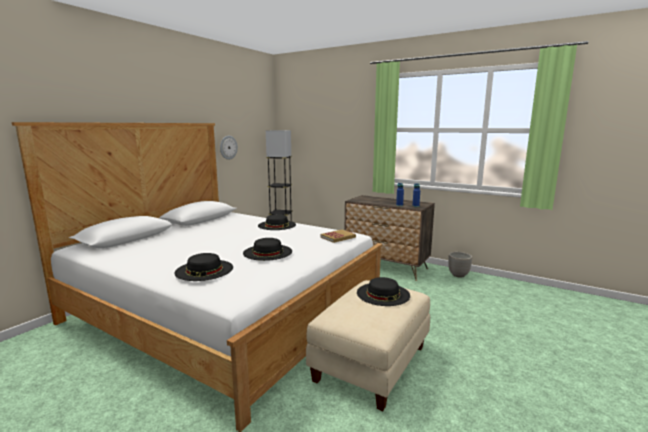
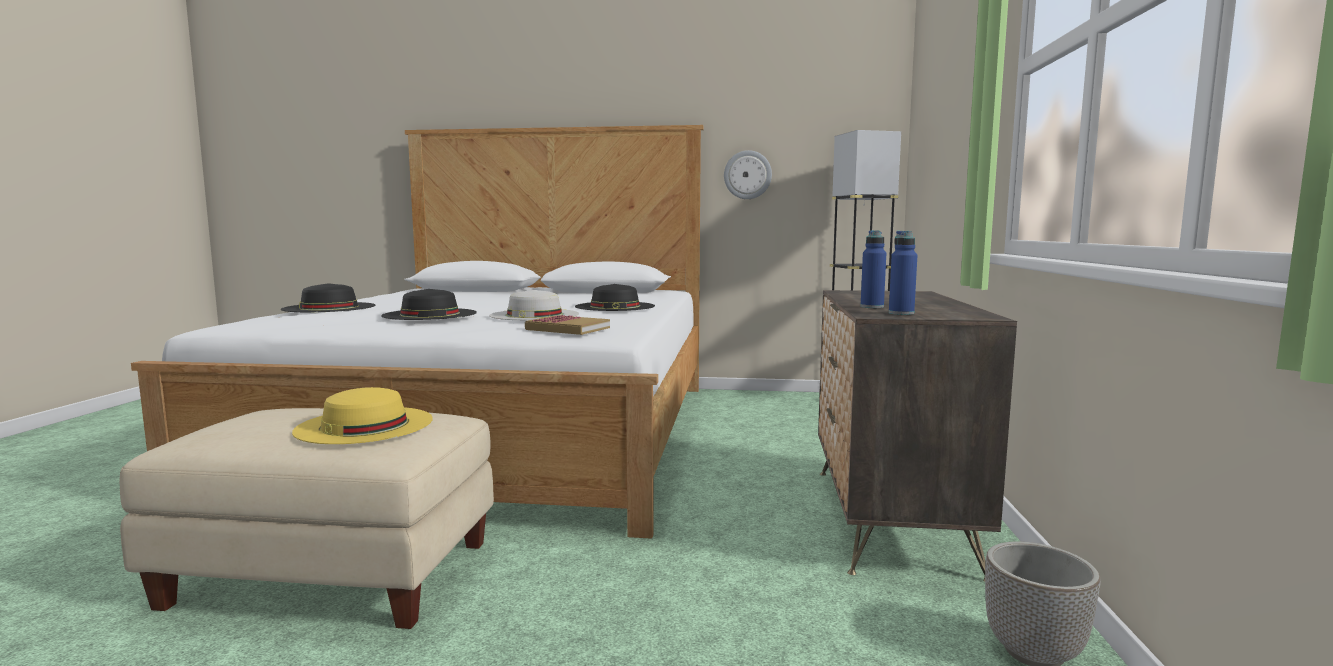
camera: 65 degrees right, 5 degrees down
black hat [357,277,410,306] -> yellow hat [292,387,433,444]
none -> white hat [489,290,579,320]

